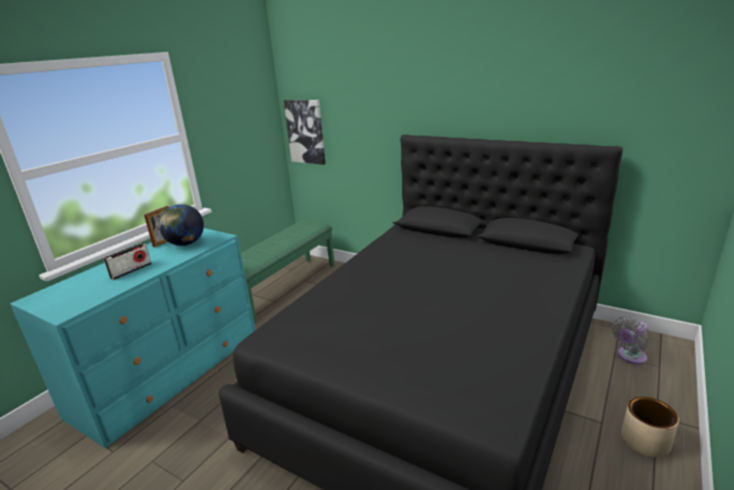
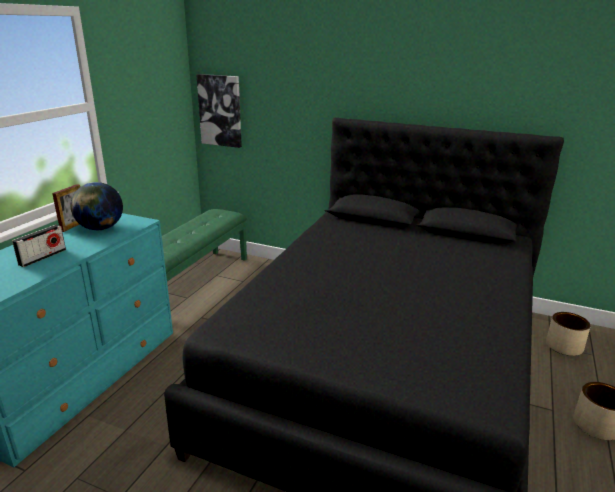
camera: 10 degrees left, 0 degrees up
grey fan [612,317,649,365] -> beige planter [546,312,591,356]

